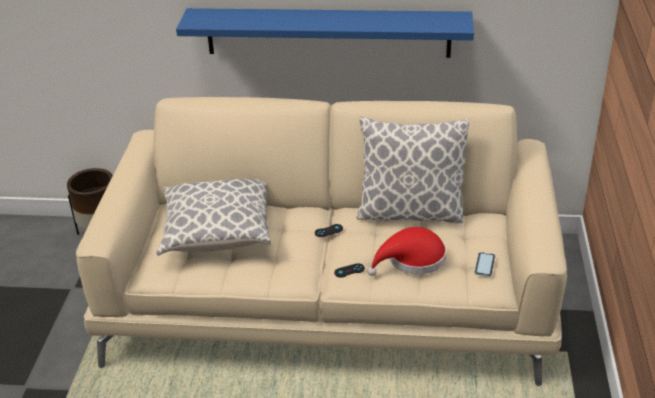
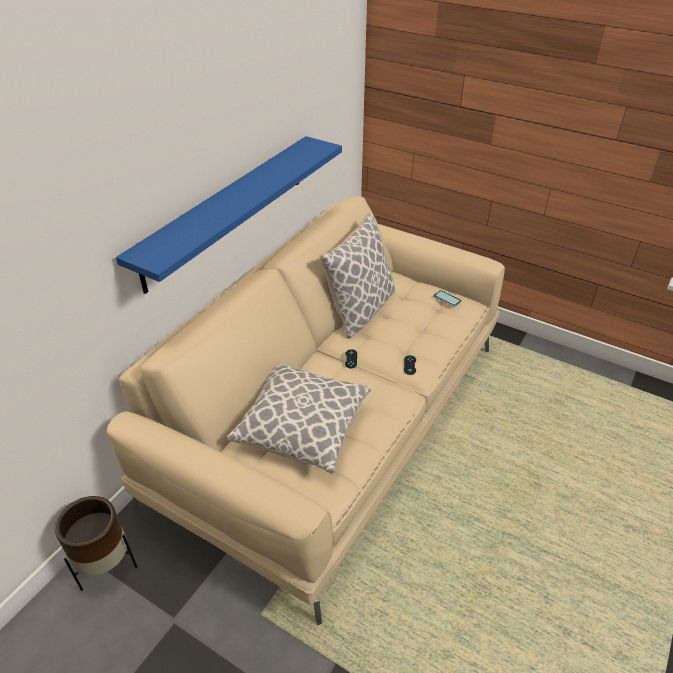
camera: 65 degrees left, 5 degrees up
red hat [368,227,446,276] -> none

